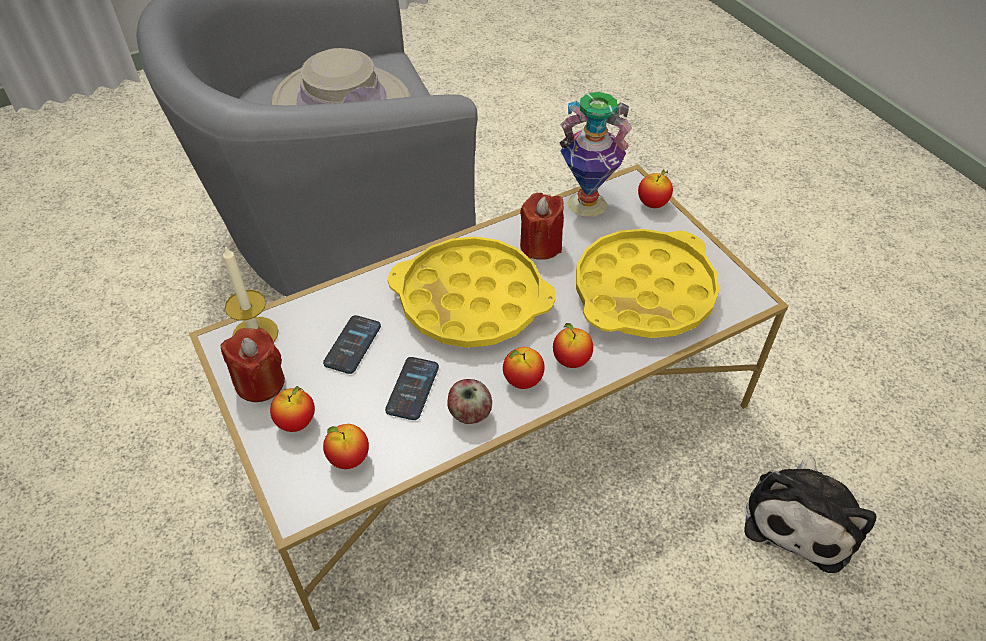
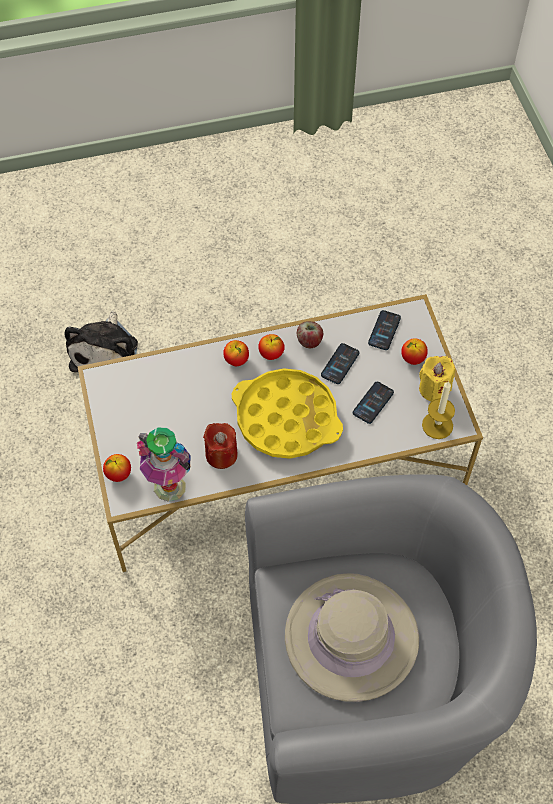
camera: 165 degrees left, 10 degrees up
red candle [221,328,285,402] -> yellow candle [419,356,455,401]
apple [323,424,369,469] -> phone [368,310,401,350]
yellow tray [576,229,719,338] -> none
plush toy [744,452,877,573] -> plush toy turned 150 degrees clockwise [64,311,138,372]

